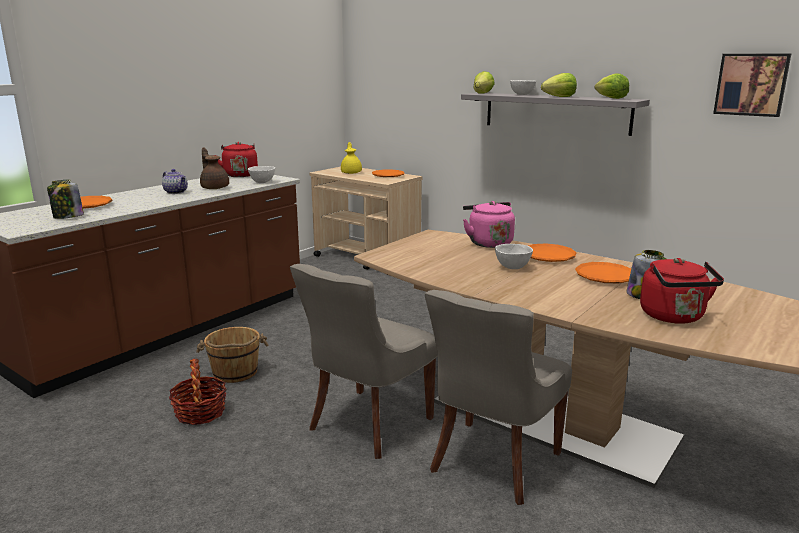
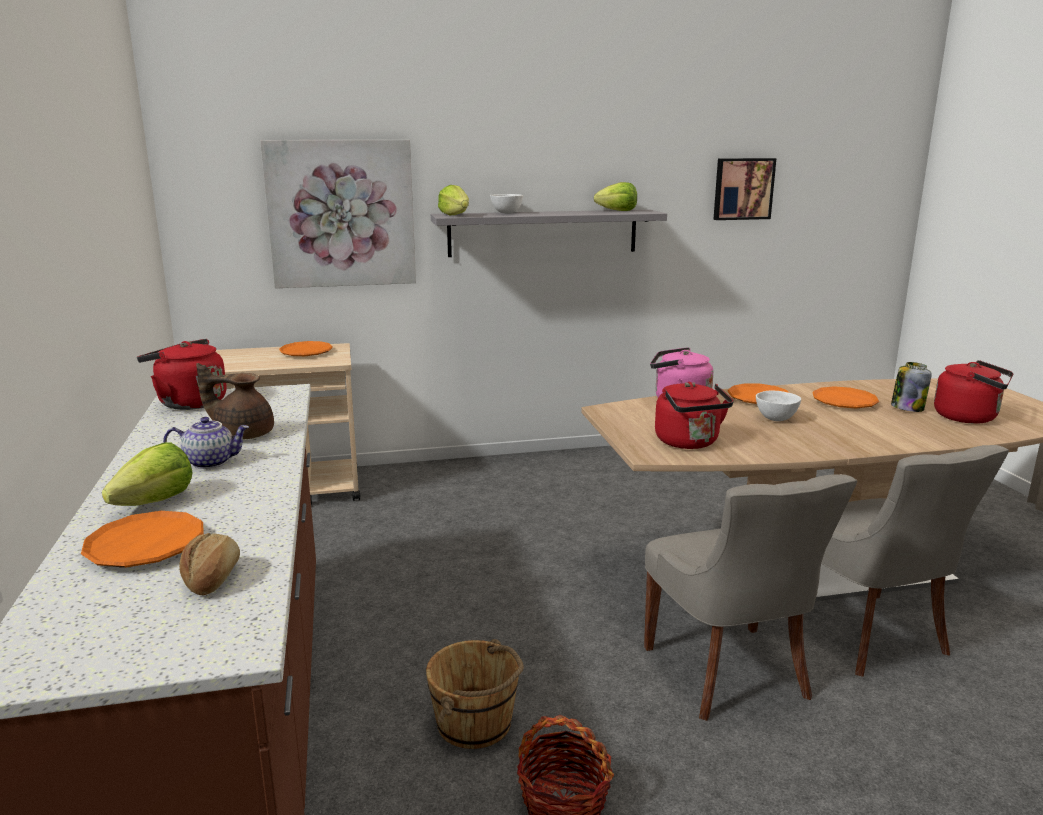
camera: 50 degrees left, 0 degrees up
jar [47,180,84,219] -> bread [179,533,240,595]
white bowl [248,166,275,183] -> none
yellow teapot [341,142,362,174] -> none
lettuce [541,73,577,97] -> lettuce moved to [102,442,193,506]
none -> picture [260,140,416,288]
none -> red kettle [655,382,733,449]

